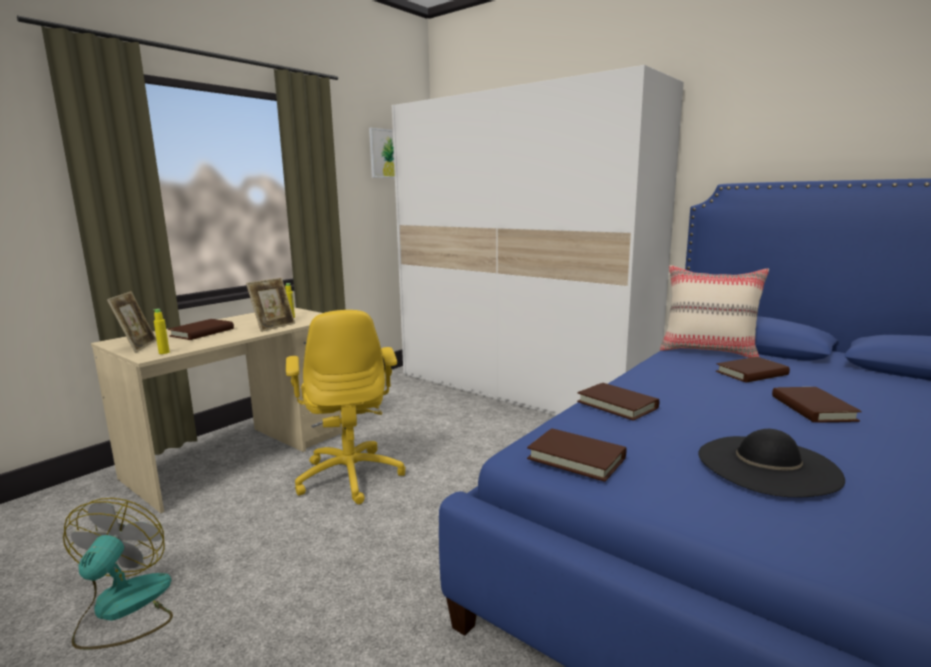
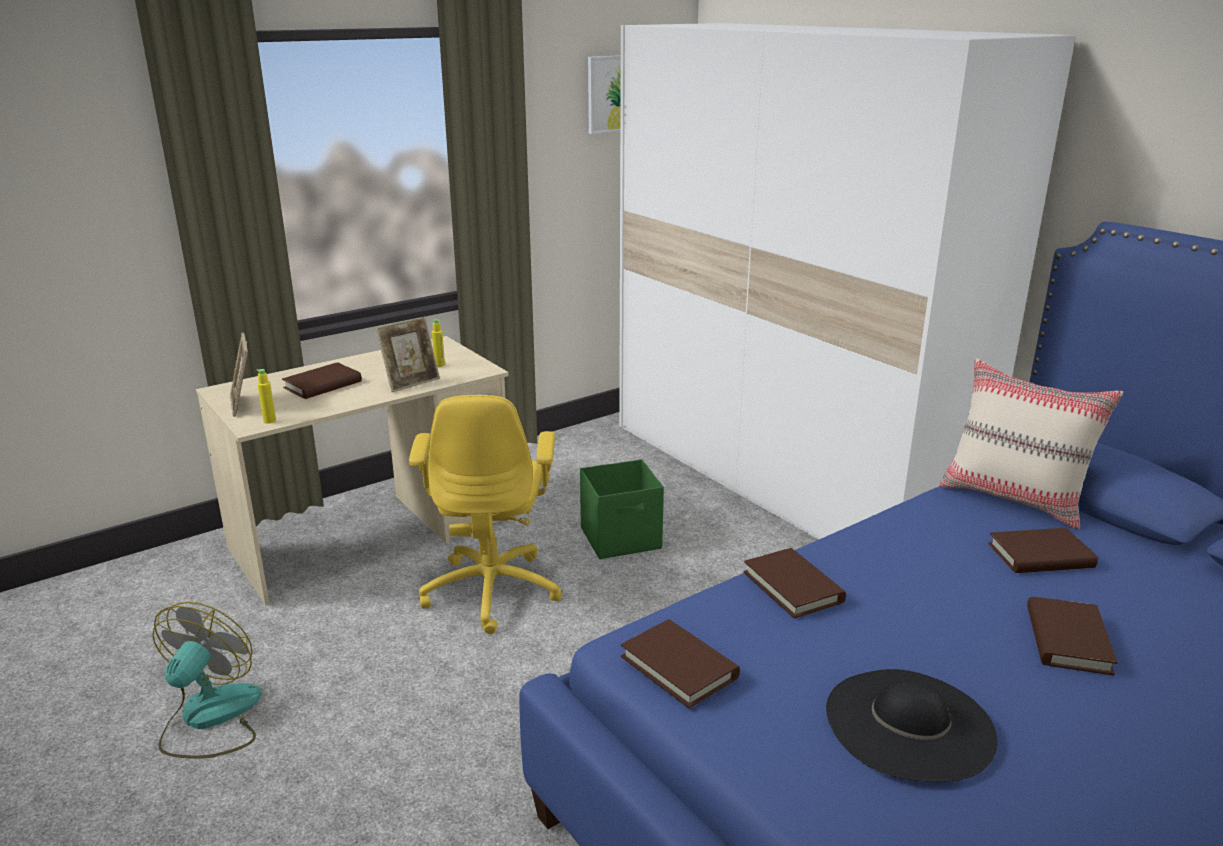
camera: 15 degrees right, 10 degrees up
picture frame [107,291,157,353] -> picture frame turned 150 degrees clockwise [230,332,248,417]
none -> green storage box [580,459,664,559]

